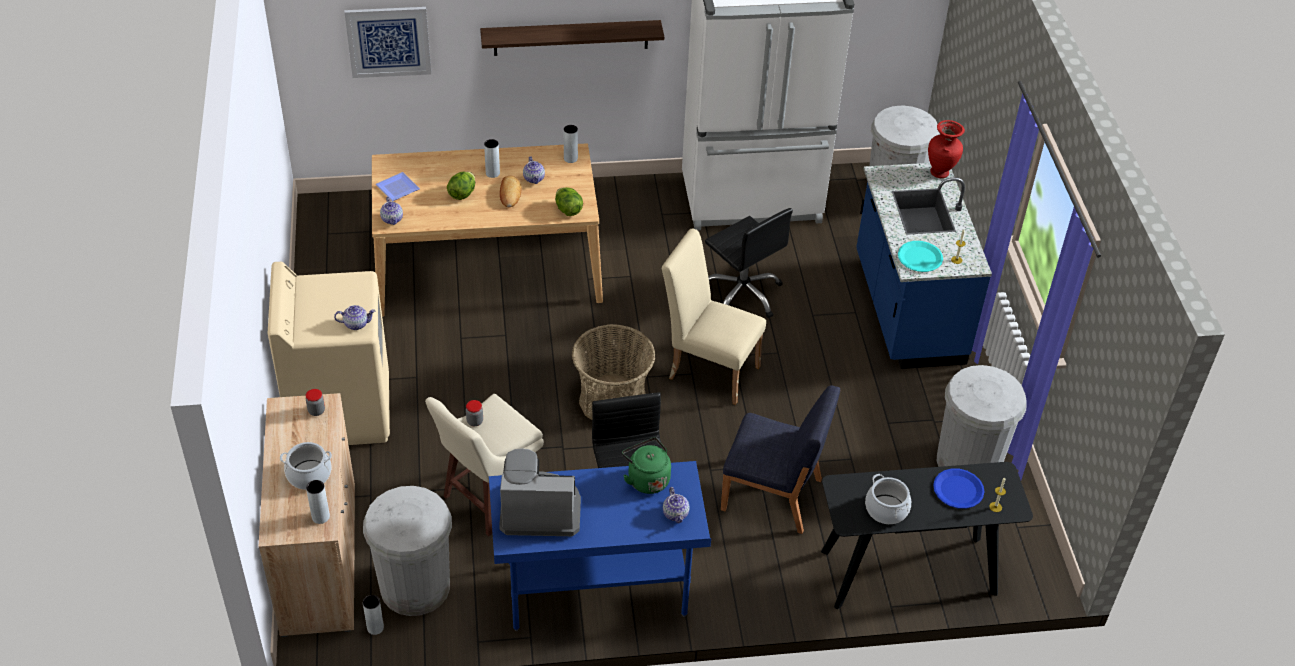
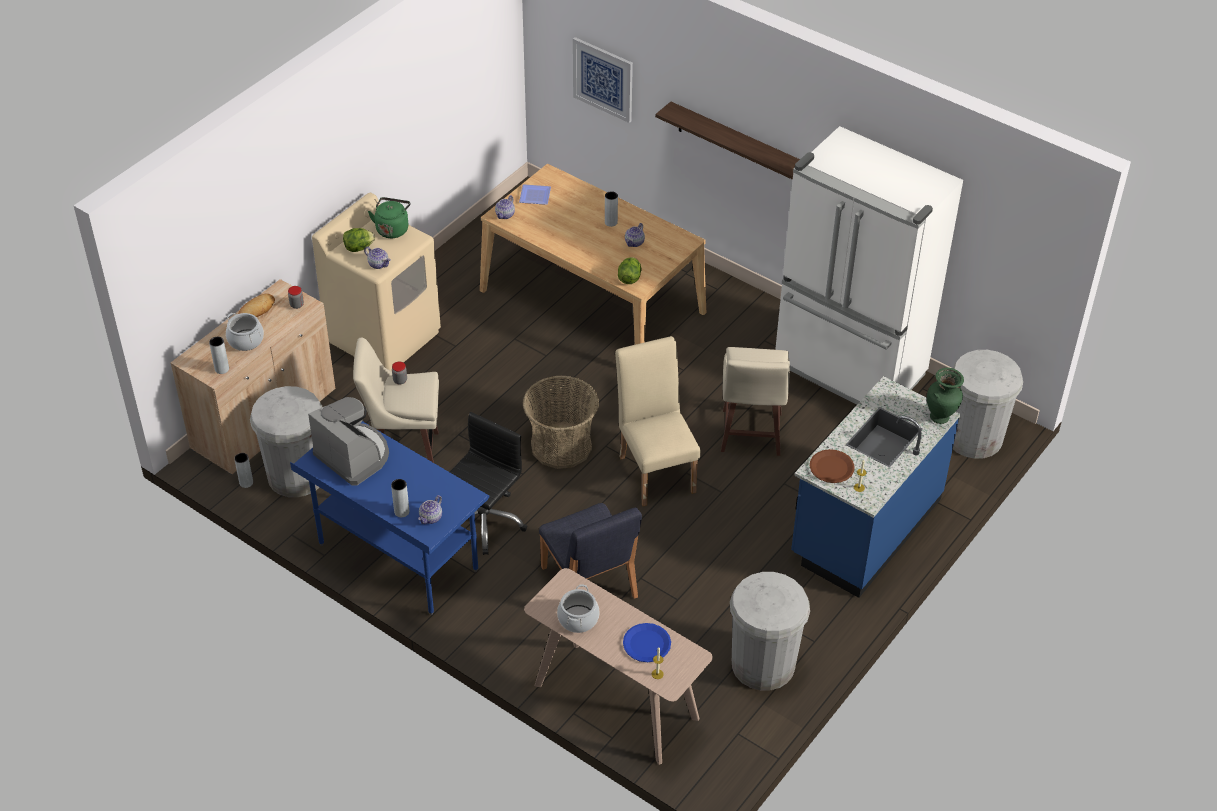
camera: 45 degrees right, 0 degrees up
lettuce [447,171,475,200] -> lettuce moved to [343,228,375,252]
bread [500,176,522,207] -> bread moved to [238,293,275,317]
grey vase [564,125,578,163] -> grey vase moved to [391,479,409,517]
green kettle [622,437,671,494] -> green kettle moved to [368,197,411,238]
black office chair [705,208,793,318] -> beige stool [721,347,790,456]
black console table [821,462,1033,609] -> beige console table [524,568,713,765]
turquoise plate [898,241,943,272] -> brown plate [810,449,855,483]
red vase [928,120,965,178] -> green vase [927,368,964,424]

